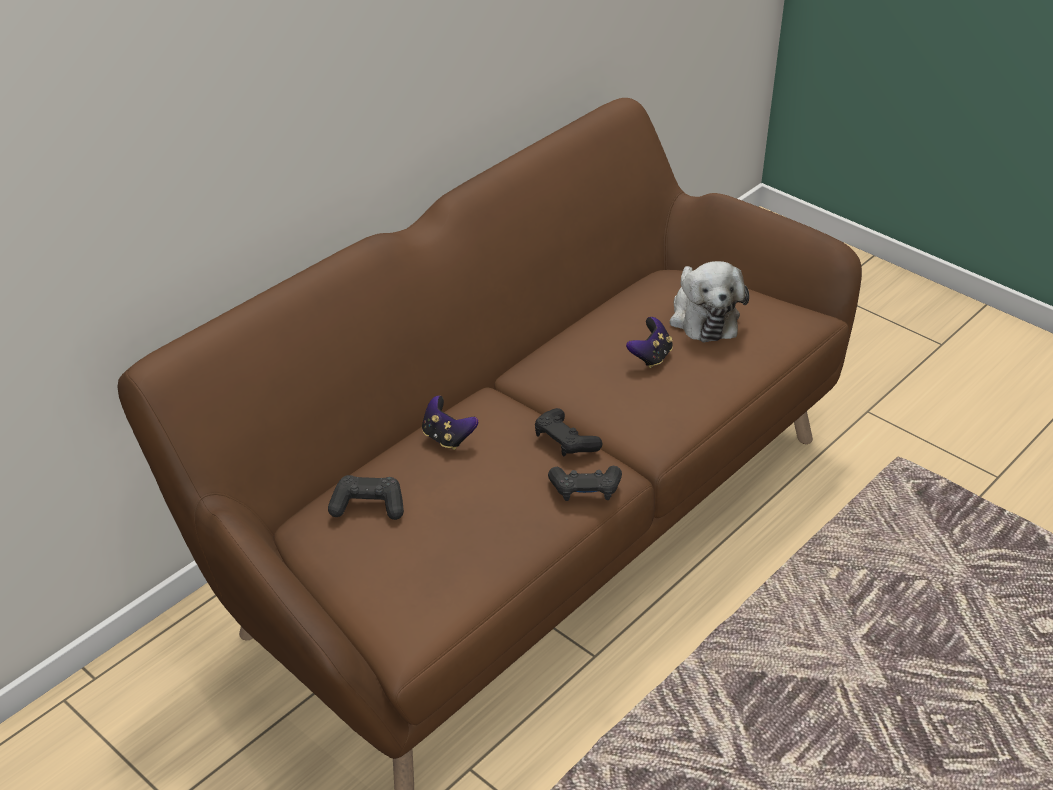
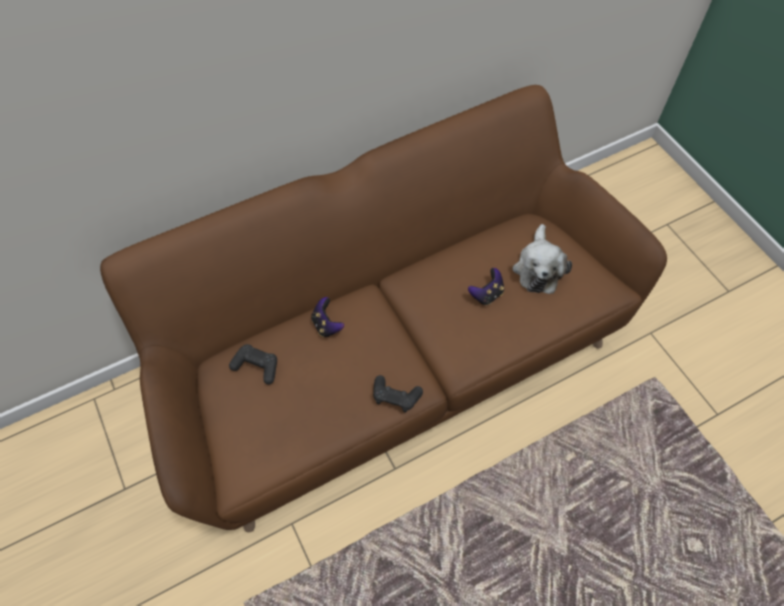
camera: 20 degrees right, 20 degrees up
black game controller [535,408,602,456] -> none

